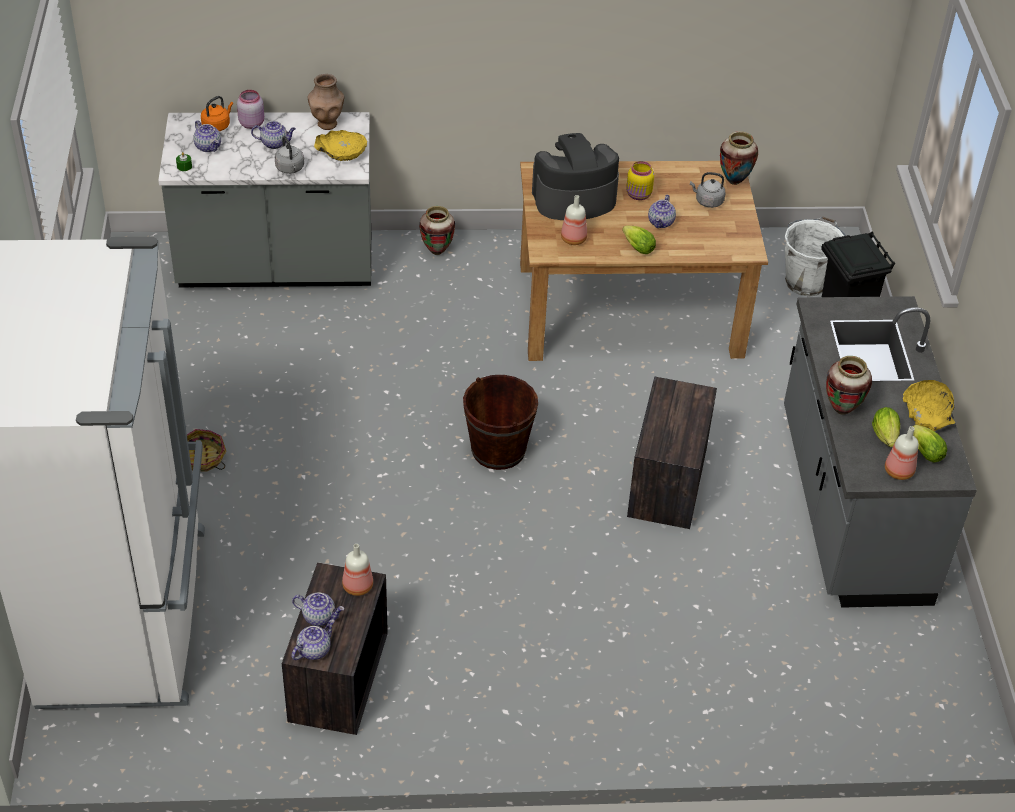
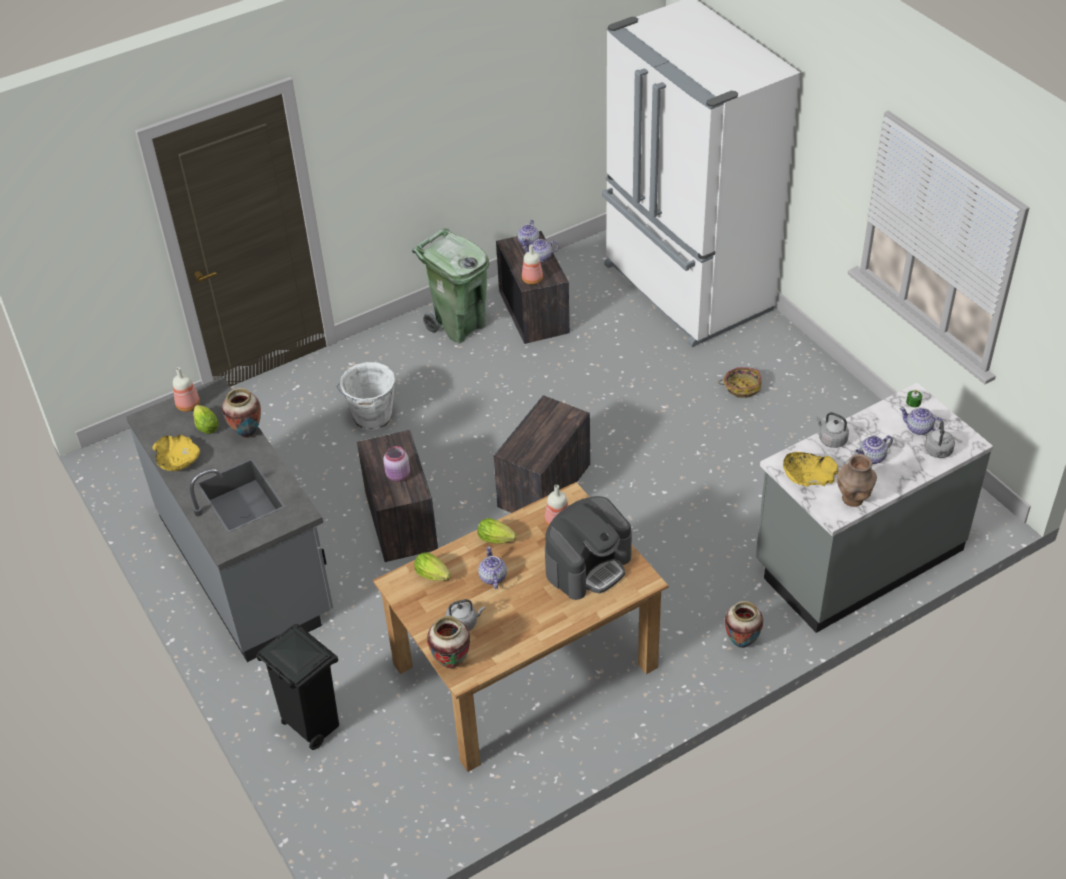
camera: 155 degrees right, 0 degrees up
orange kettle [201,96,233,131] -> grey kettle [924,421,955,458]
pink jar [237,90,264,129] -> pink jar moved to [383,446,410,482]
brown bucket [463,375,538,470] -> crate [494,395,590,513]
yellow jar [626,161,654,200] -> none
white bucket [785,216,846,297] -> white bucket moved to [337,362,396,432]
lettuce [913,425,947,463] -> lettuce moved to [414,552,451,581]
none -> green trash can [412,228,489,343]

